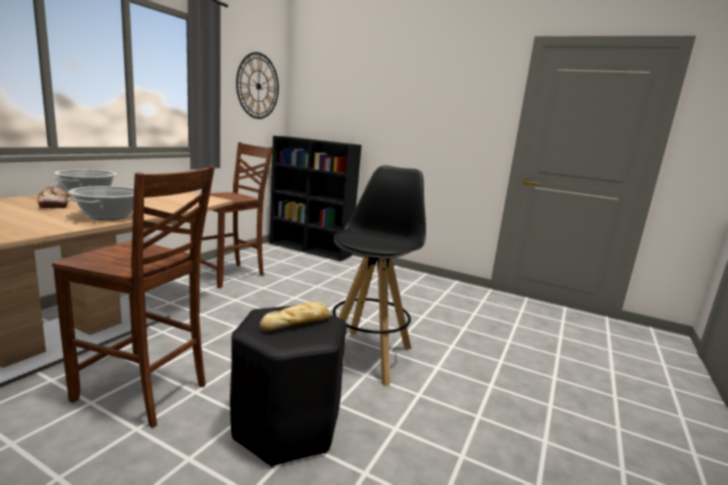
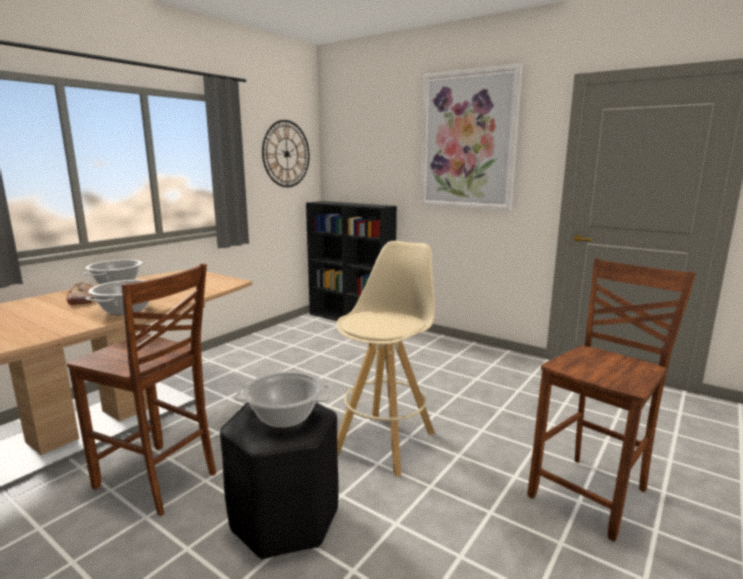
camera: 10 degrees right, 0 degrees up
brown chair [190,142,273,288] -> brown chair moved to [527,258,696,542]
bread [260,301,330,332] -> cooking pot [234,371,332,428]
black stool [332,165,426,386] -> beige stool [336,241,435,477]
none -> picture [421,64,523,210]

